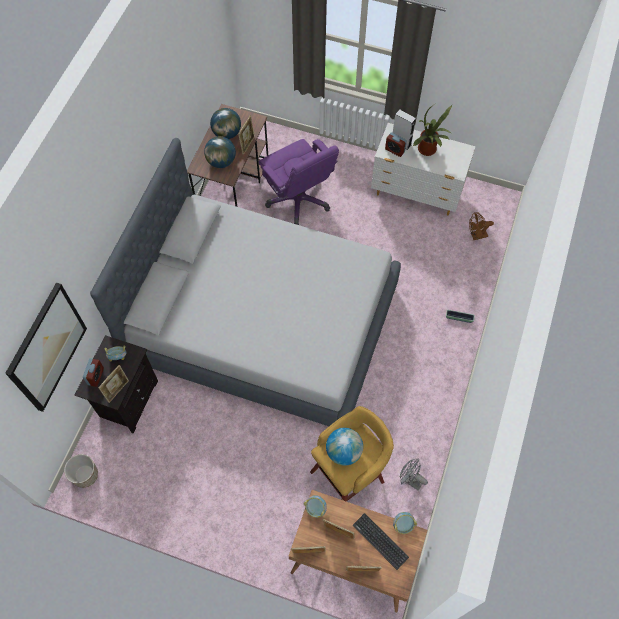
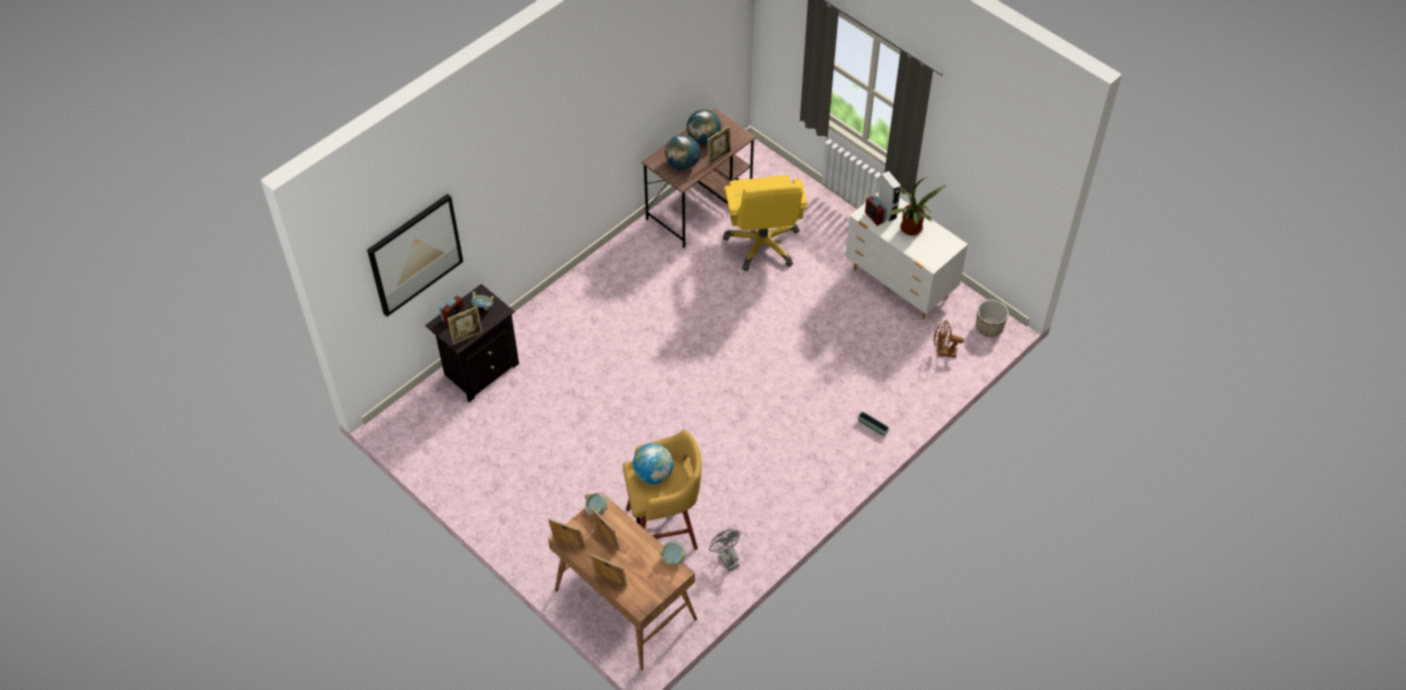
camera: 25 degrees right, 10 degrees down
planter [64,454,98,488] -> planter moved to [976,300,1009,337]
grey bed [90,138,401,426] -> none
purple office chair [259,139,339,225] -> yellow office chair [723,175,808,271]
keyboard [353,513,409,570] -> none

